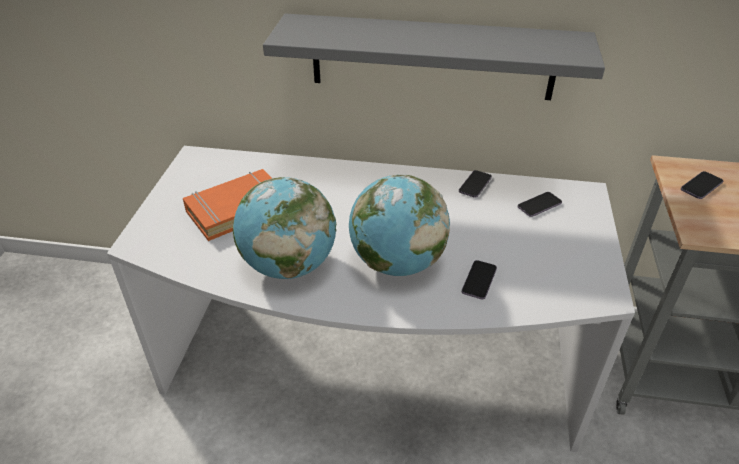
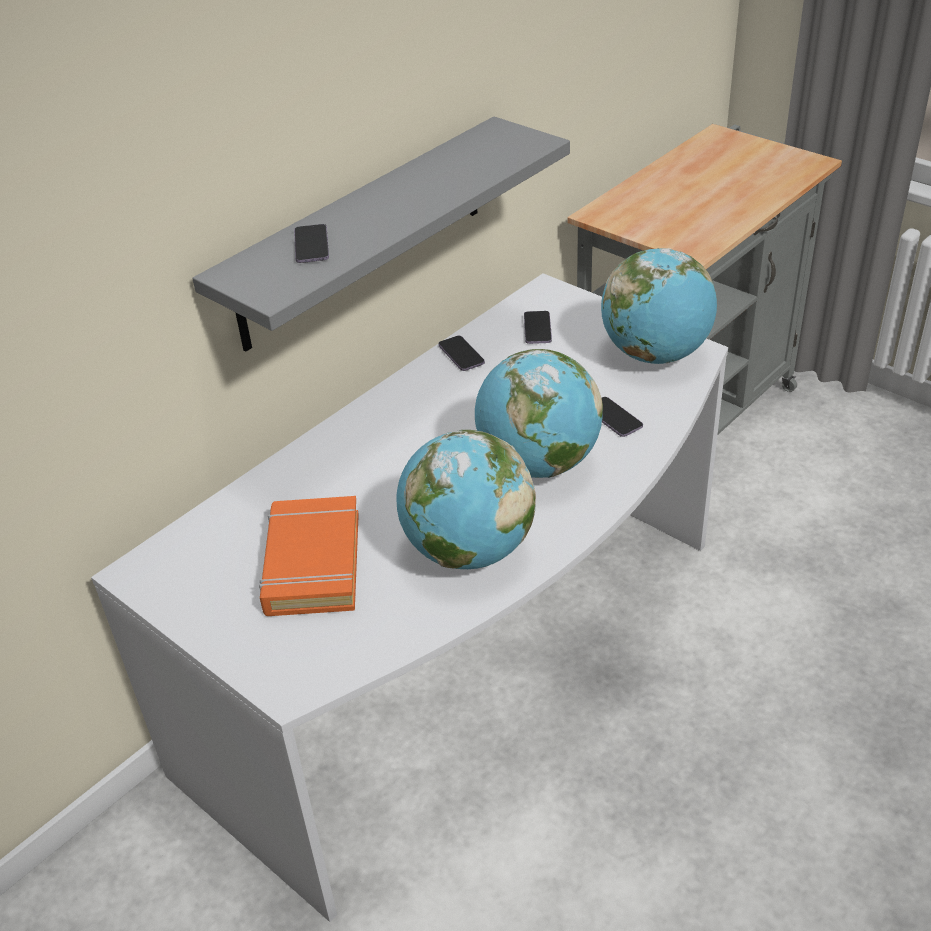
camera: 55 degrees left, 0 degrees up
phone [681,171,723,199] -> phone moved to [294,224,329,263]
none -> globe [601,248,717,364]

